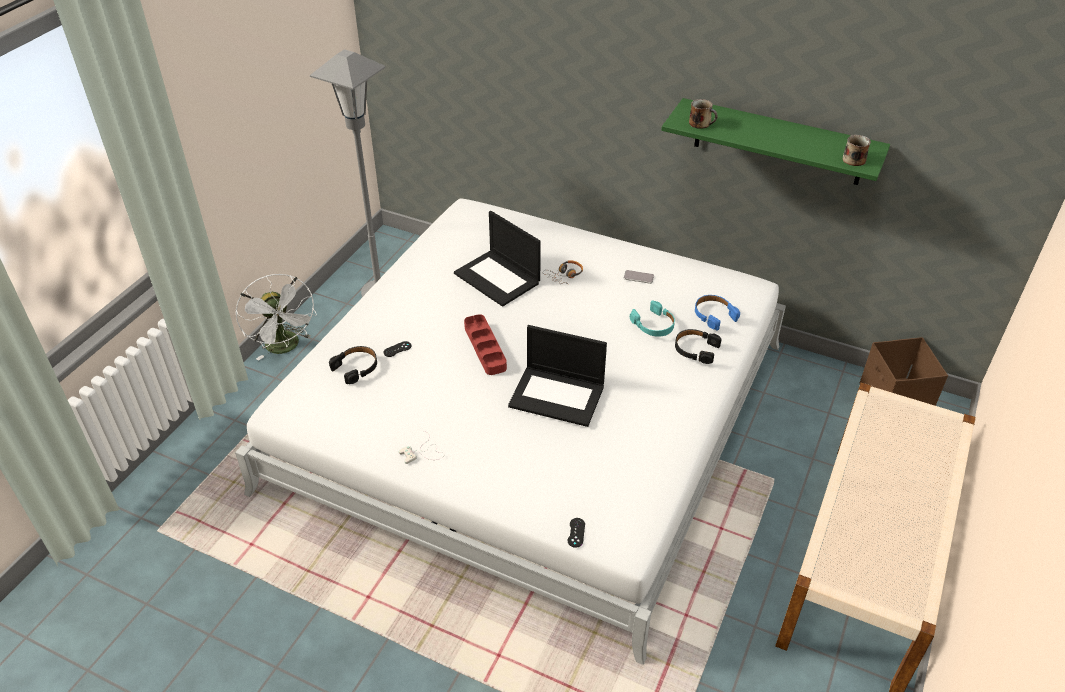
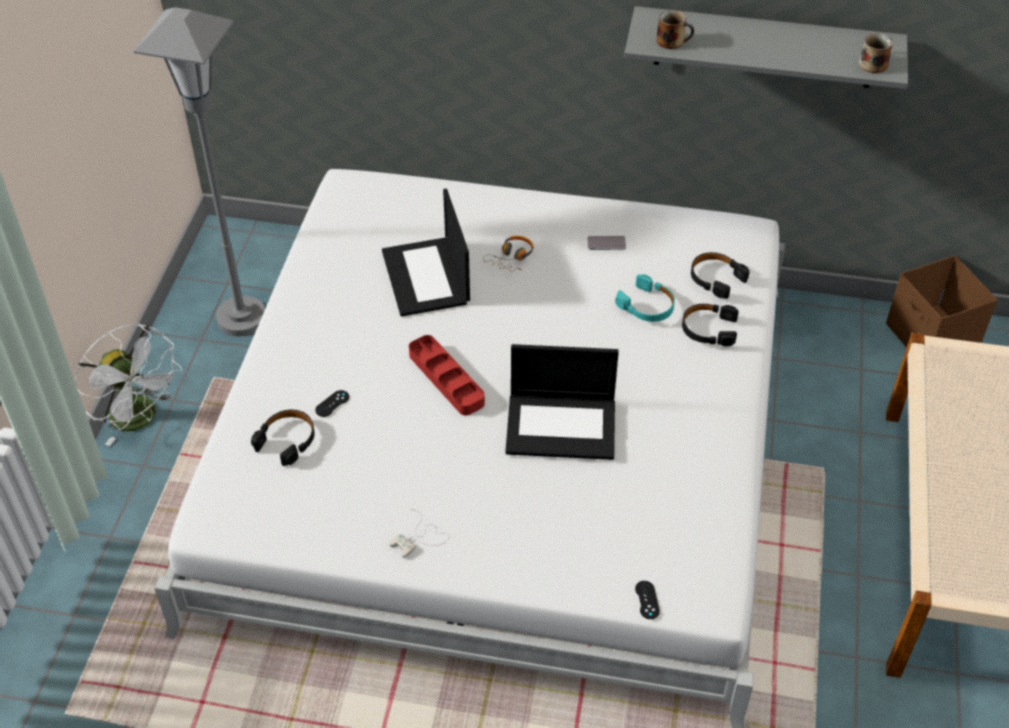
camera: 15 degrees left, 5 degrees up
laptop [454,211,541,307] -> laptop turned 45 degrees clockwise [382,189,470,317]
green shelf [661,98,890,185] -> grey shelf [624,6,908,89]
blue headphones [695,295,740,331] -> black headphones [691,252,750,299]

